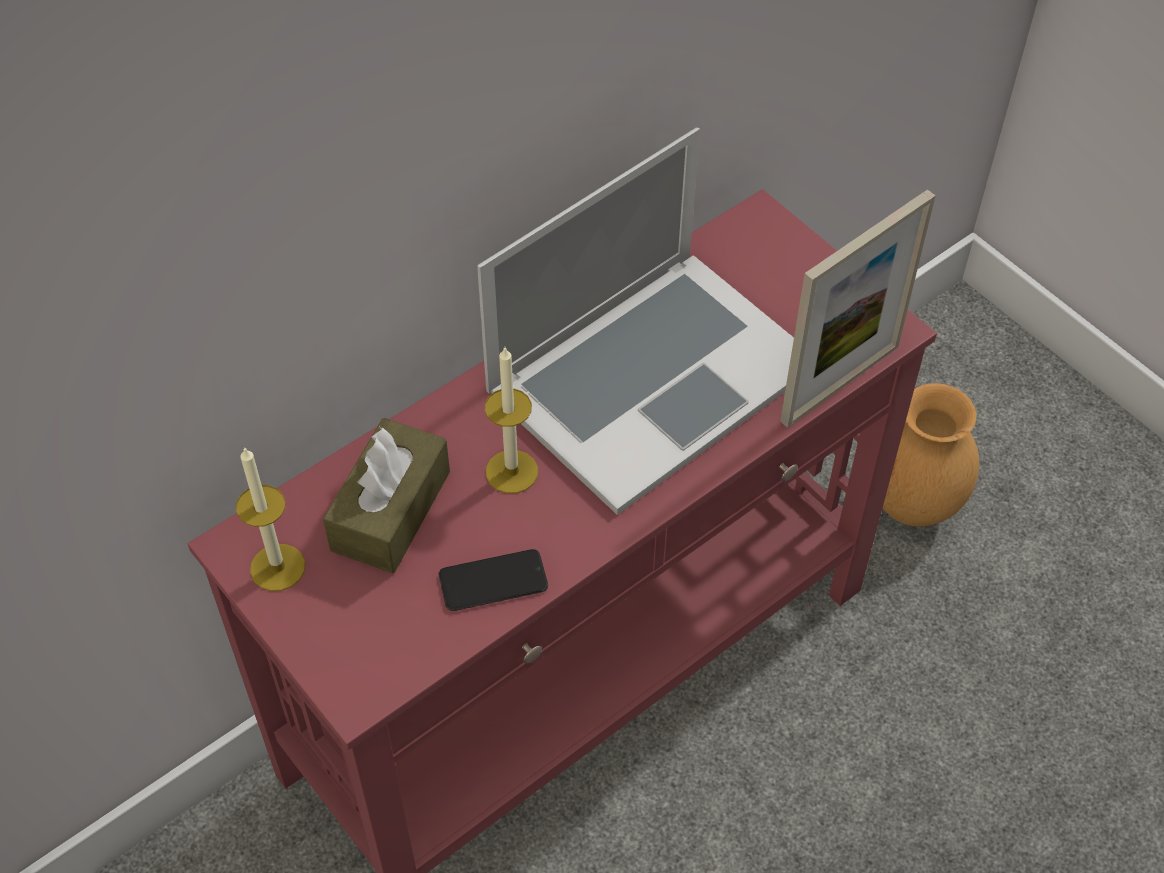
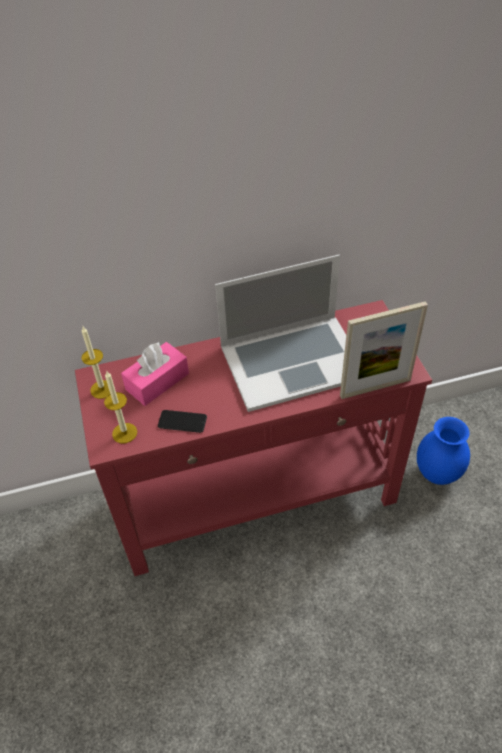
camera: 25 degrees right, 5 degrees down
brown tissue box [323,418,450,574] -> pink tissue box [121,342,189,406]
candle [485,346,538,494] -> candle moved to [104,370,137,443]
brown vase [883,383,979,527] -> blue vase [417,417,470,485]

